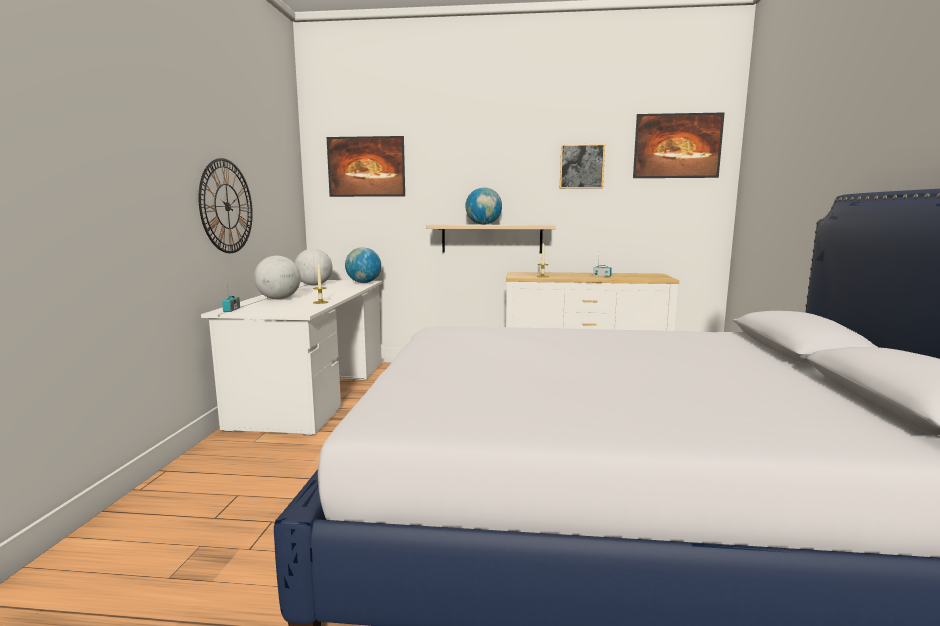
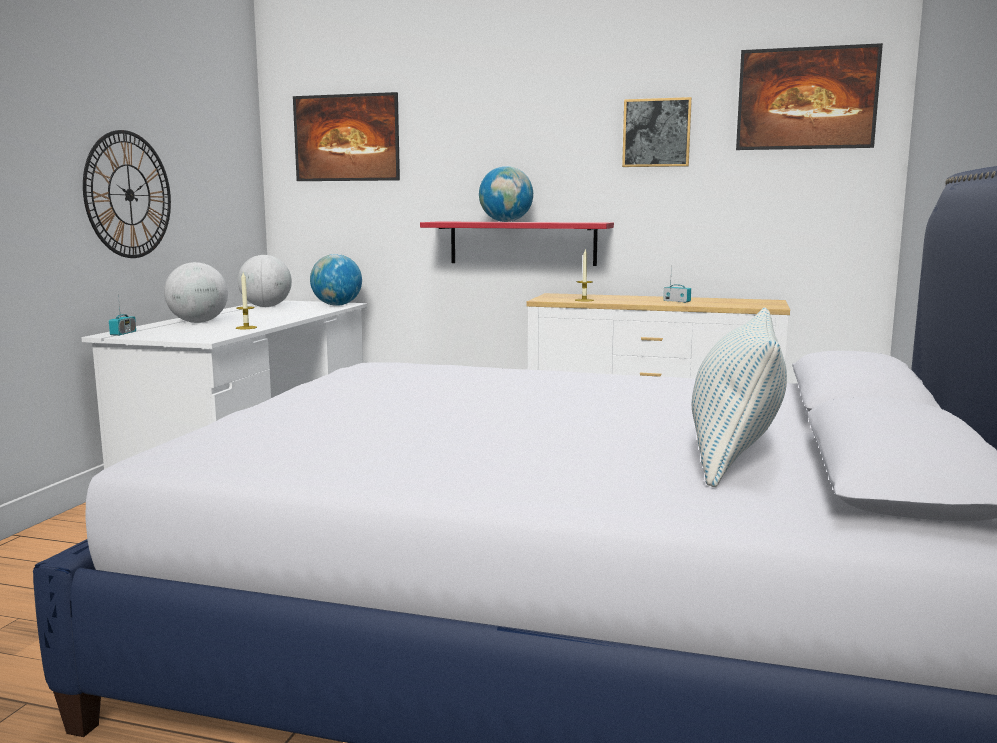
camera: 10 degrees right, 0 degrees up
beige shelf [426,224,555,253] -> red shelf [420,222,614,266]
none -> pillow [692,307,787,487]

